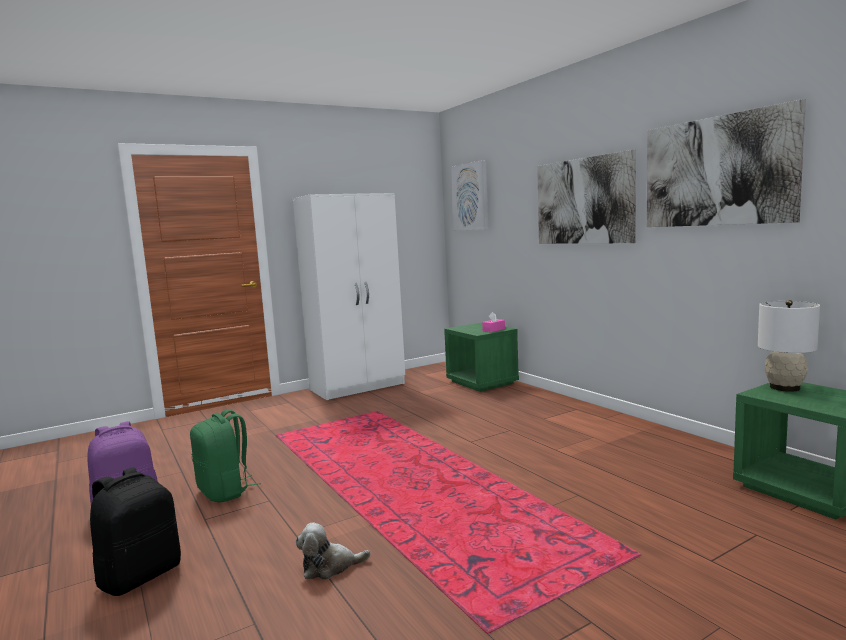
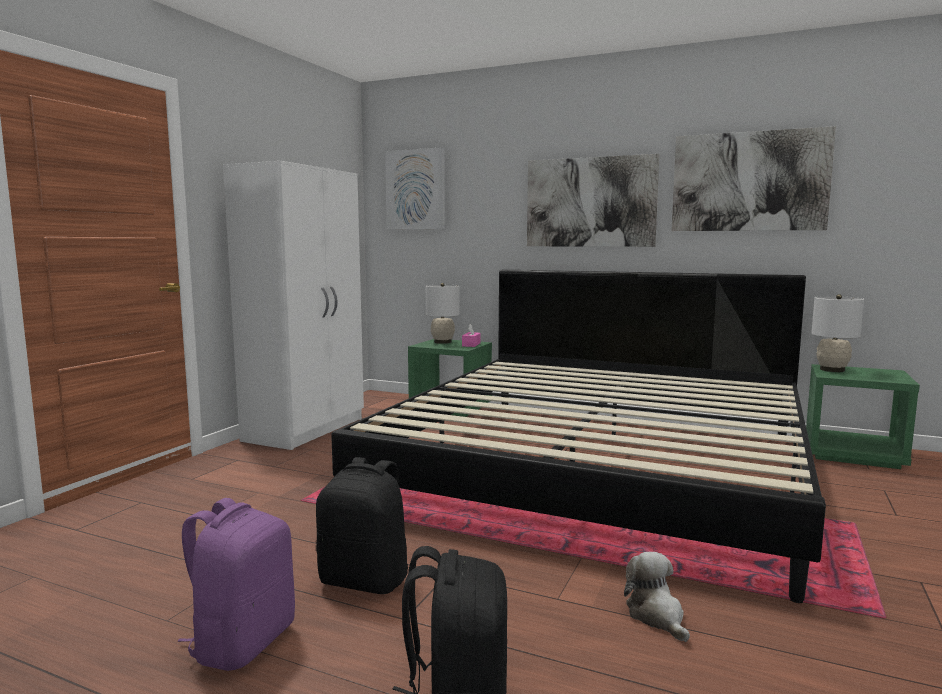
camera: 35 degrees left, 0 degrees up
green backpack [190,409,261,502] -> black backpack [316,457,408,594]
plush toy [296,523,370,580] -> plush toy turned 120 degrees clockwise [624,552,690,642]
none -> bed [331,270,826,603]
none -> white table lamp [426,283,459,344]

